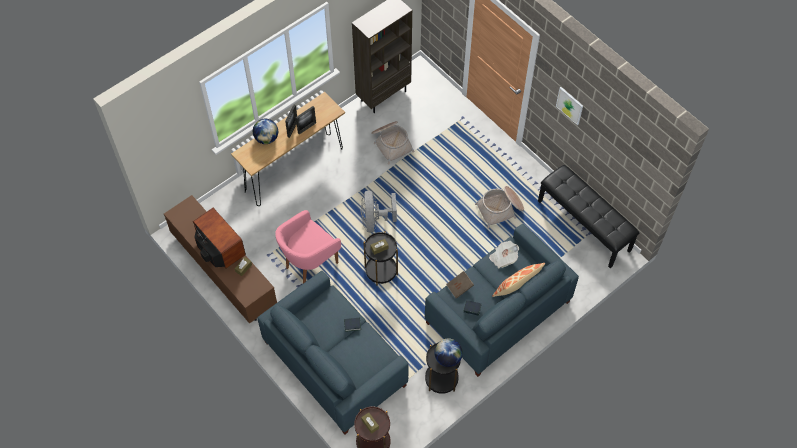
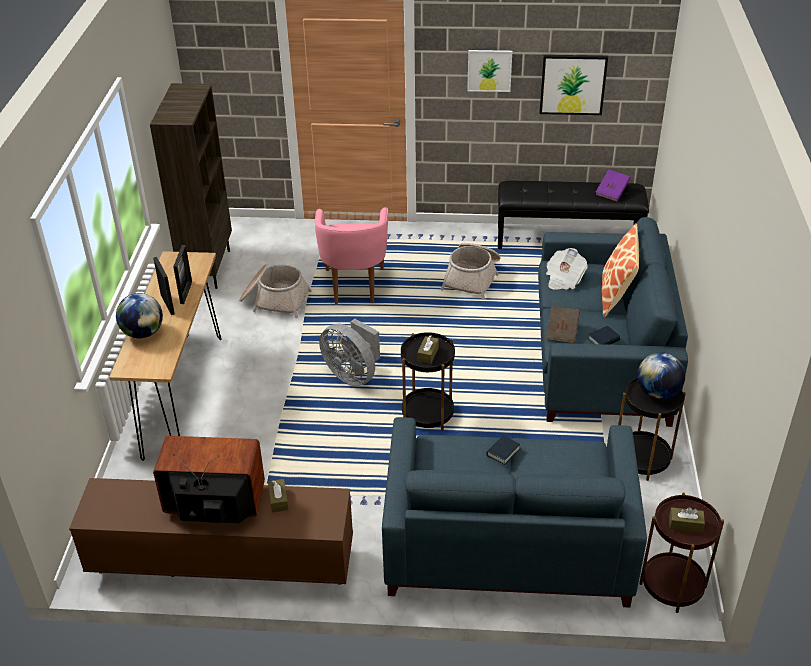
camera: 45 degrees left, 20 degrees down
pink armchair [275,210,341,284] -> pink armchair moved to [315,207,388,304]
none -> picture [539,55,608,115]
none -> purple book [596,170,631,201]

